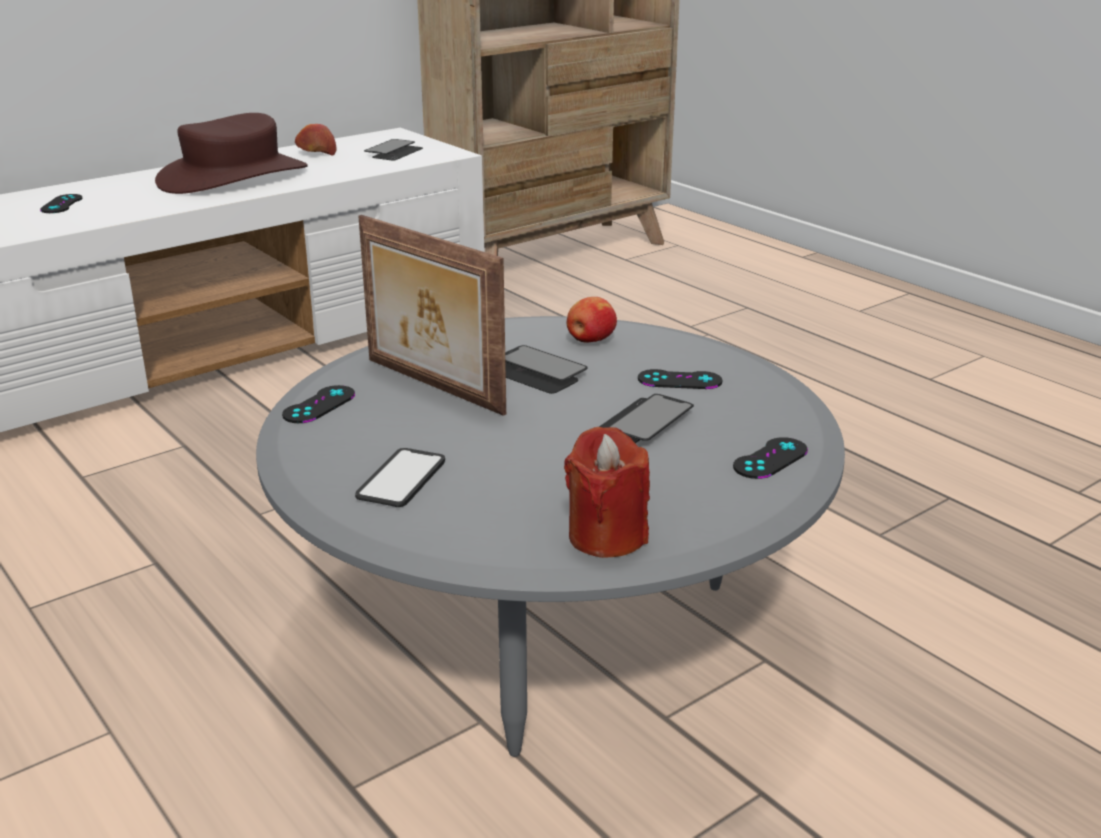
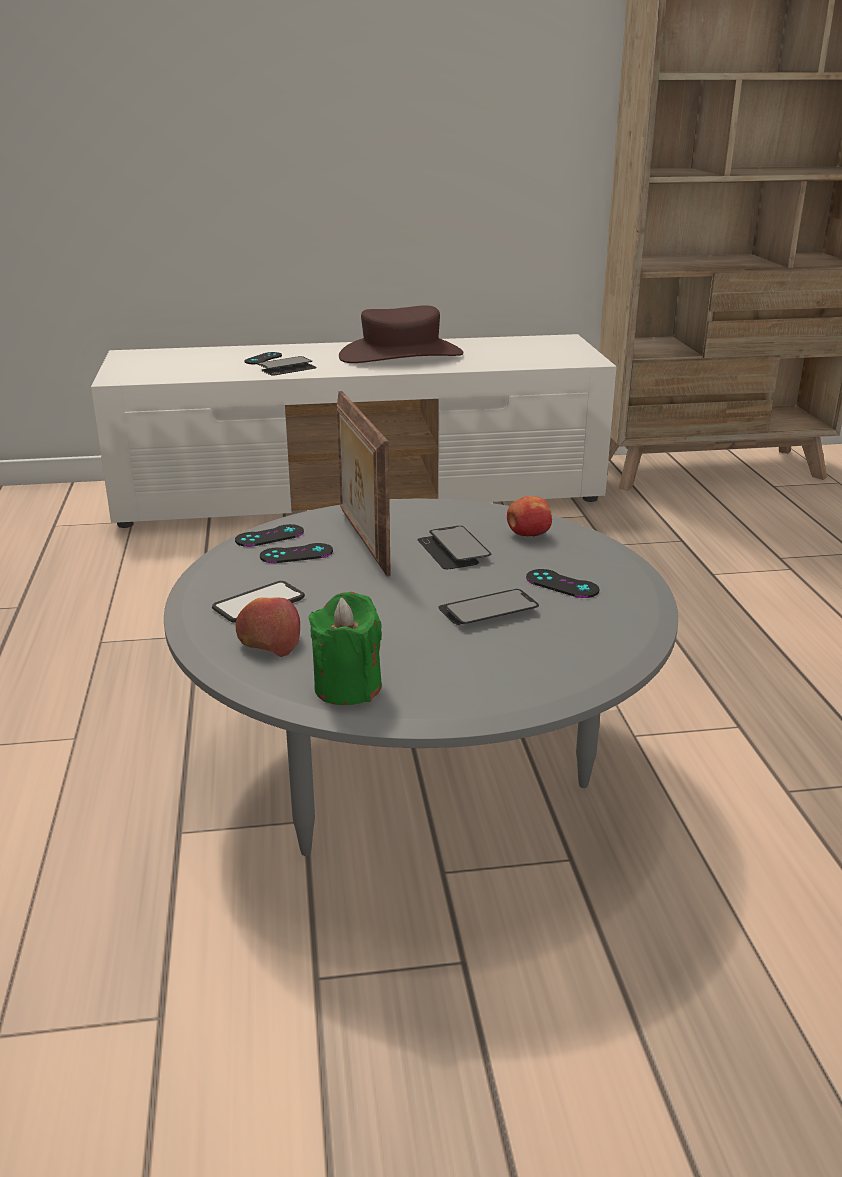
camera: 30 degrees right, 0 degrees up
apple [295,124,337,155] -> apple moved to [236,597,300,657]
phone [364,139,423,160] -> phone moved to [257,356,317,376]
red candle [564,427,650,558] -> green candle [309,592,382,705]
black game controller [733,437,808,479] -> black game controller moved to [260,543,333,563]

